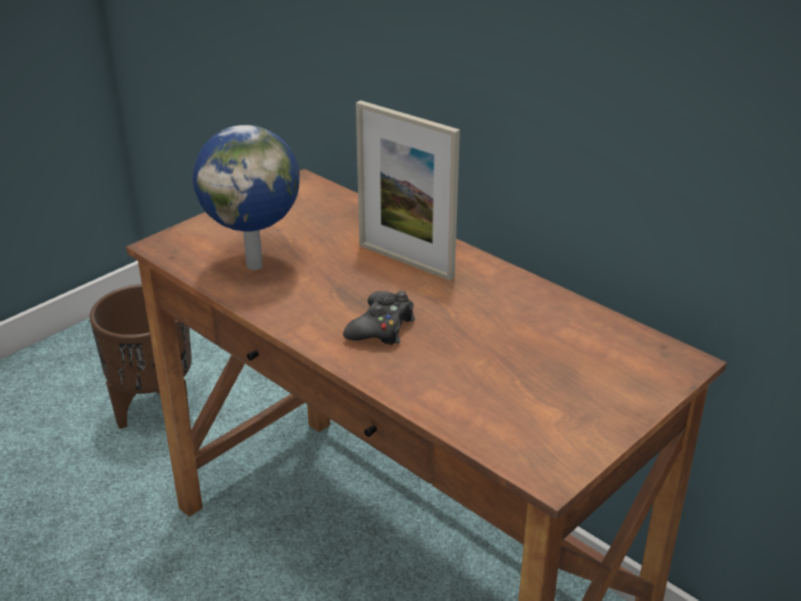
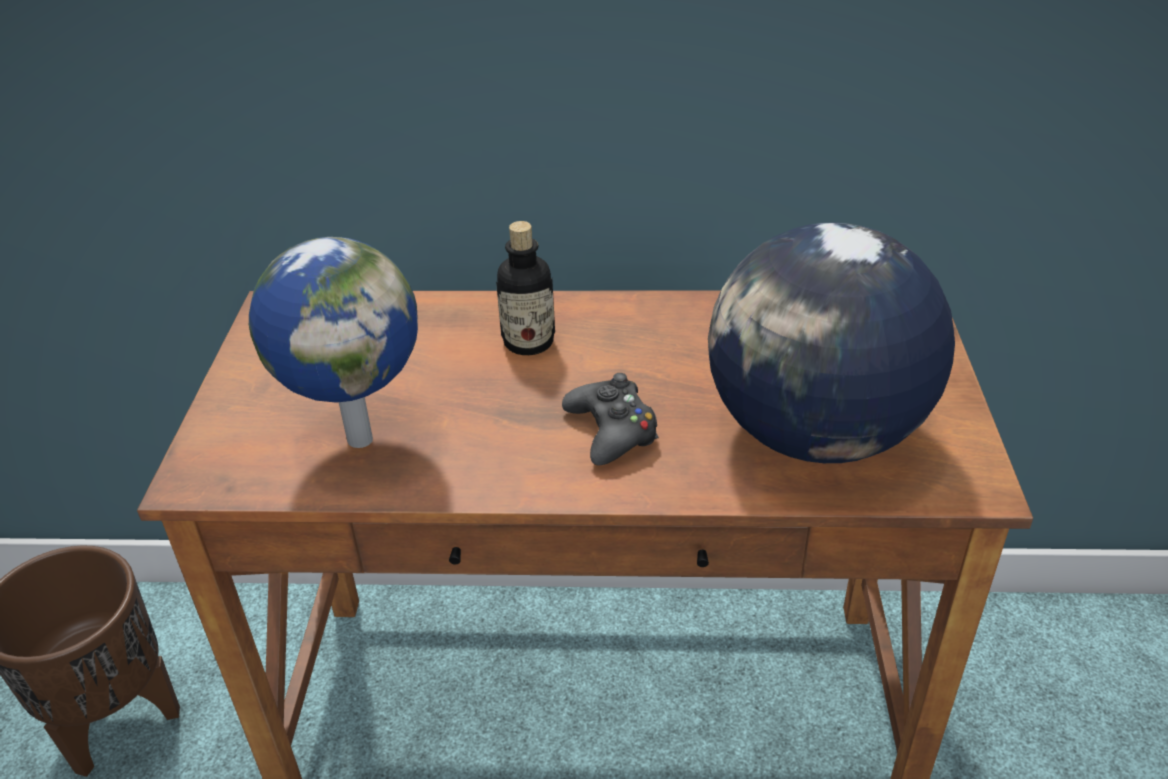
camera: 40 degrees left, 5 degrees up
picture frame [356,100,460,281] -> bottle [496,221,555,355]
none -> globe [708,223,955,463]

